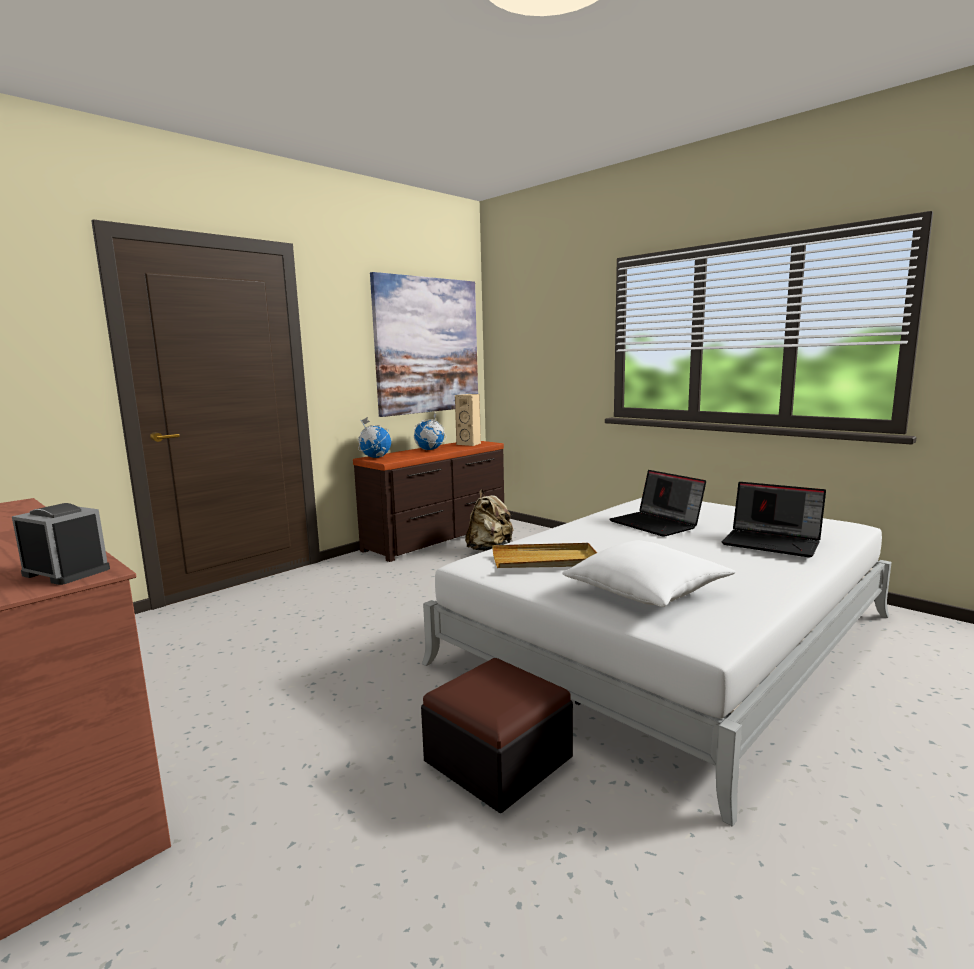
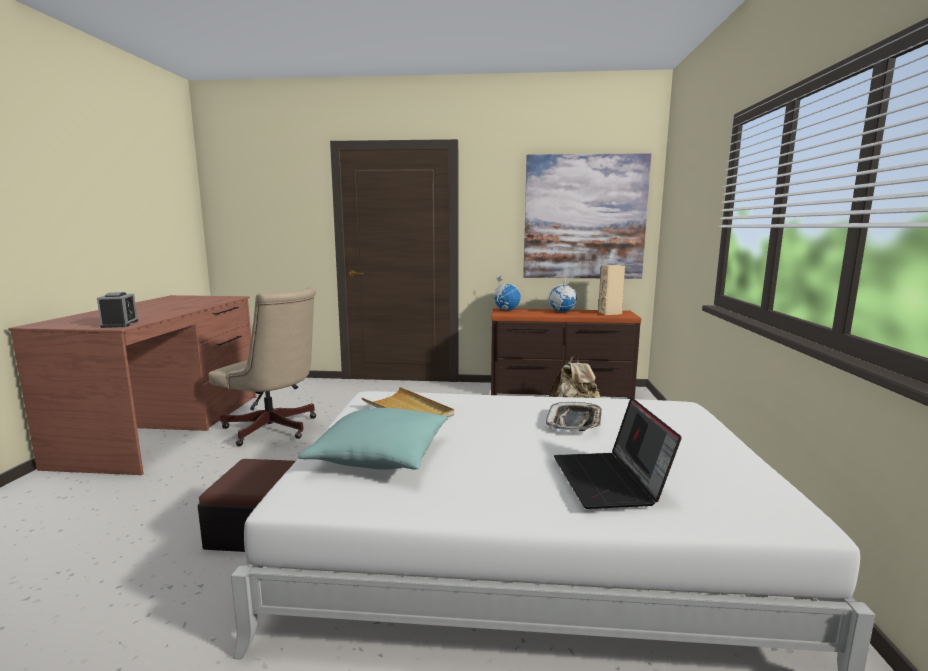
camera: 50 degrees right, 0 degrees up
white pillow [562,540,735,607] -> turquoise pillow [298,408,448,470]
laptop [609,470,706,537] -> tray [546,402,602,431]
none -> beige office chair [208,286,316,446]

